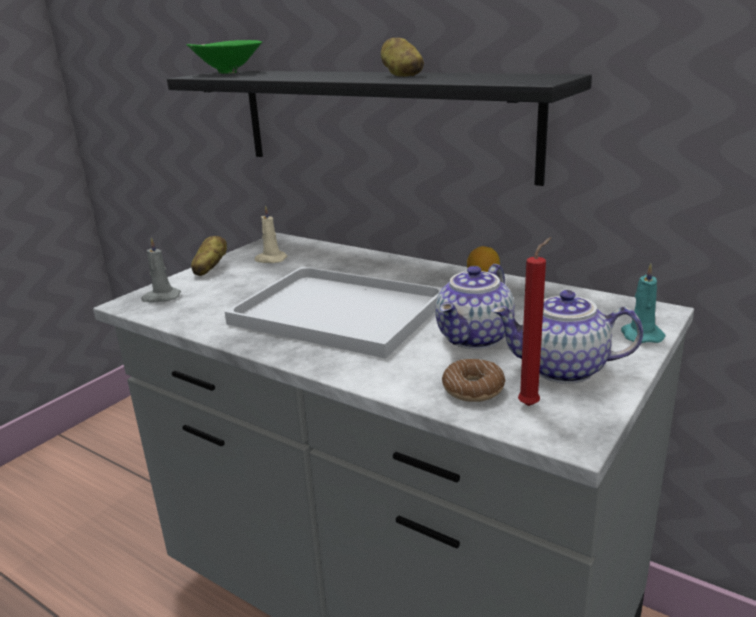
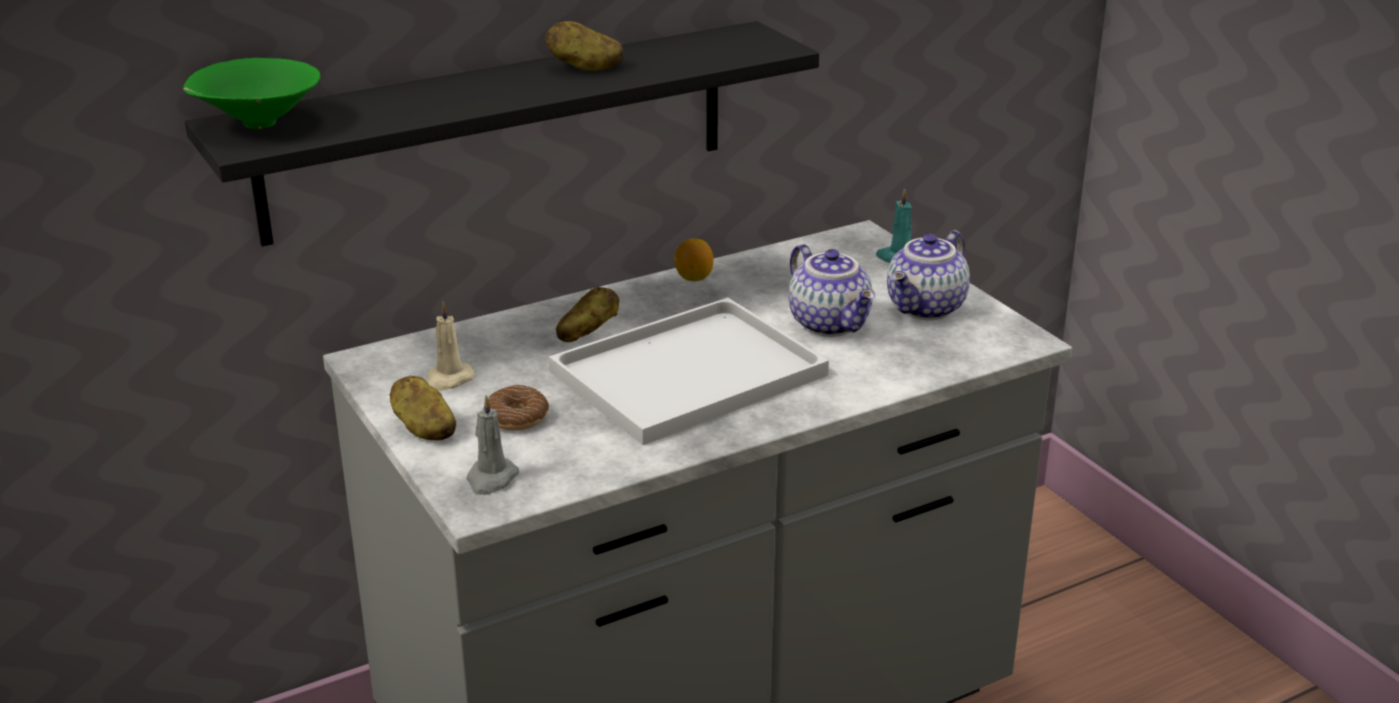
camera: 65 degrees left, 5 degrees up
donut [442,359,506,402] -> donut moved to [488,385,549,431]
red candle [518,237,552,406] -> none
none -> potato [556,287,619,342]

